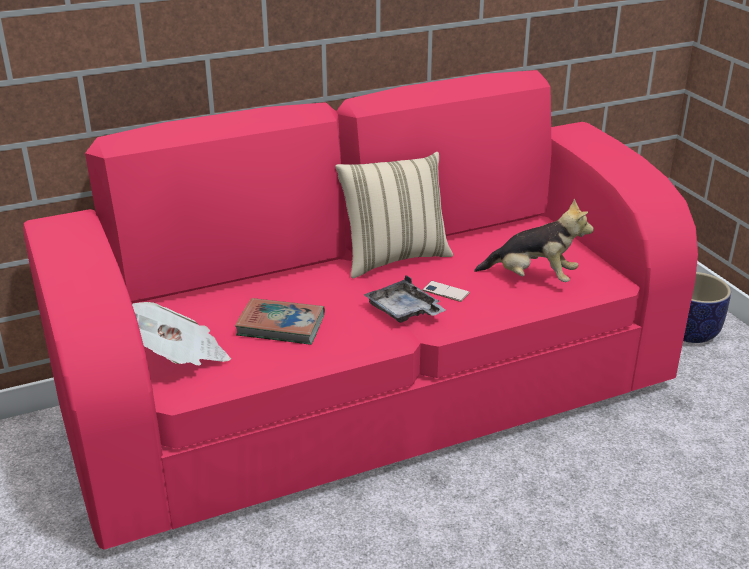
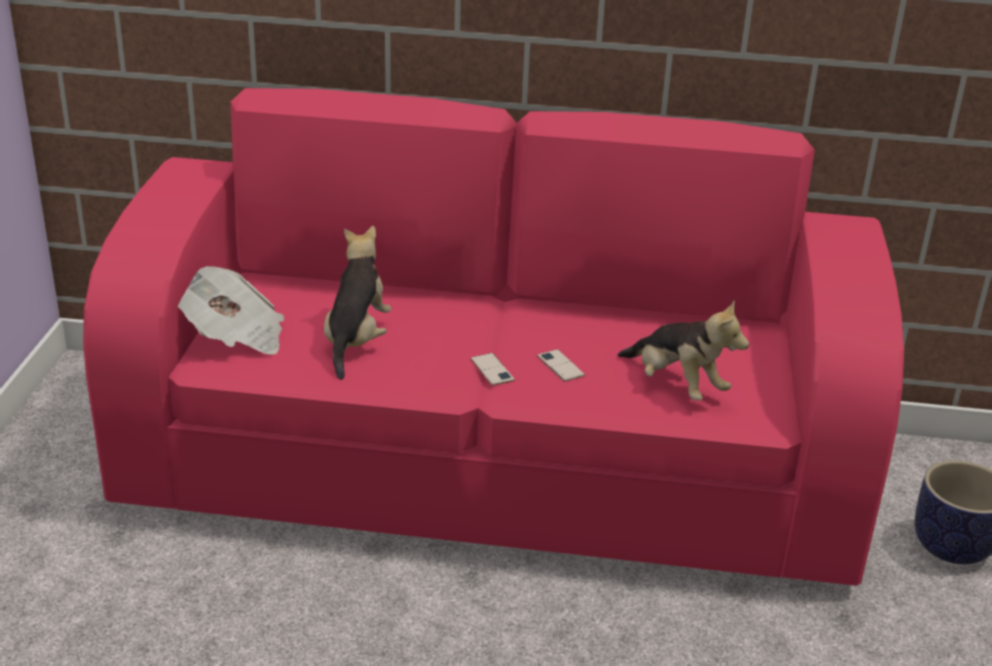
camera: 30 degrees right, 0 degrees up
book [235,298,325,345] -> plush toy [324,226,391,380]
beige pillow [335,152,453,278] -> none
grey tray [364,275,446,323] -> phone [471,353,515,386]

